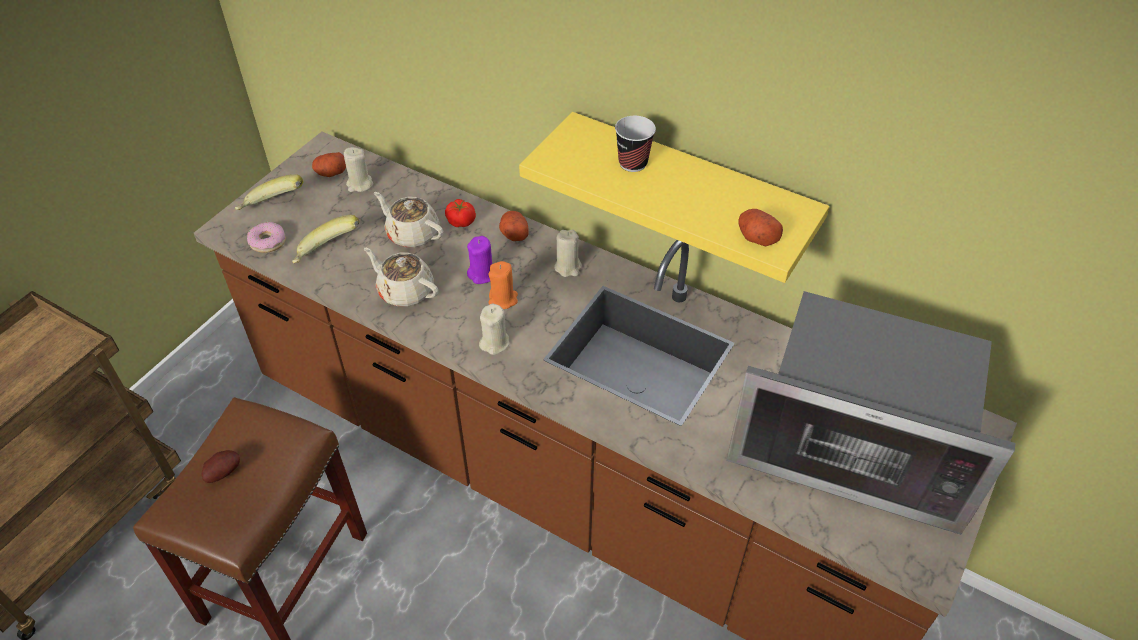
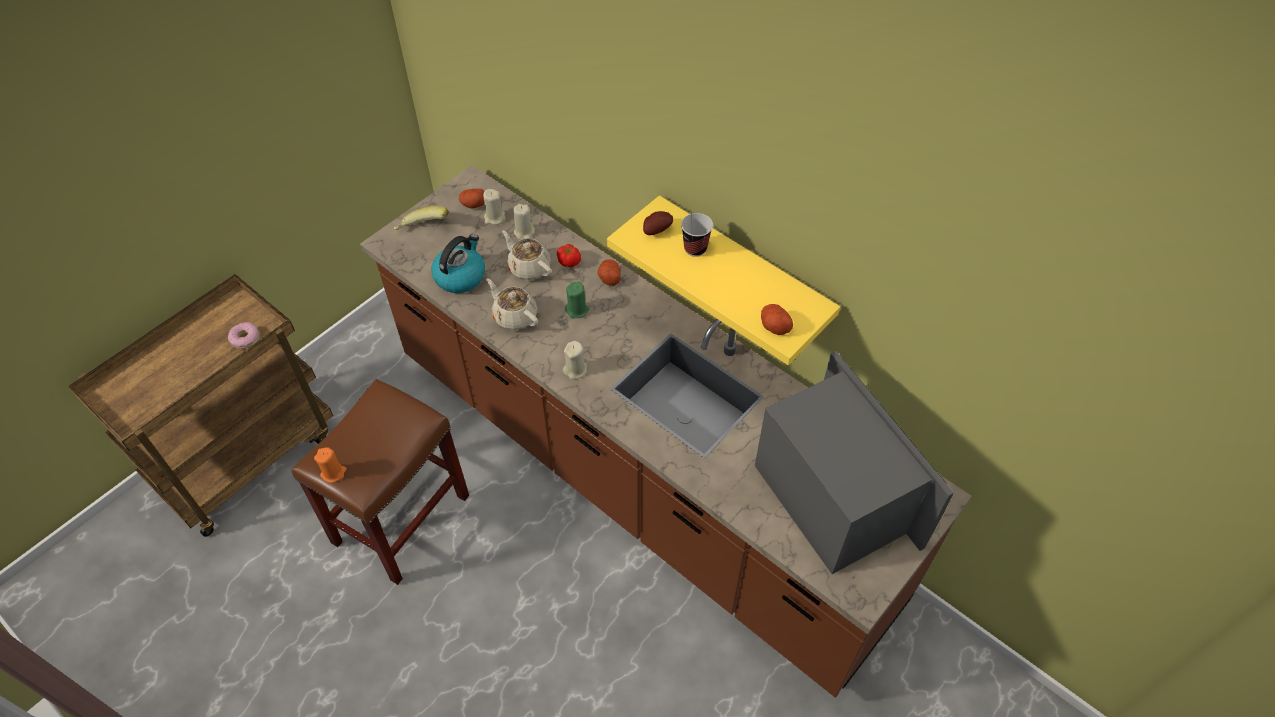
camera: 10 degrees right, 5 degrees up
potato [201,450,240,483] -> potato moved to [643,211,673,235]
donut [247,222,286,253] -> donut moved to [228,322,260,349]
banana [292,215,360,263] -> kettle [431,234,485,293]
purple candle [467,236,492,284] -> green candle [565,281,589,318]
orange candle [488,261,518,309] -> orange candle moved to [314,447,347,483]
beige candle [554,230,582,277] -> beige candle moved to [513,204,535,240]
microwave [726,291,1015,535] -> microwave turned 150 degrees counterclockwise [755,351,954,574]

